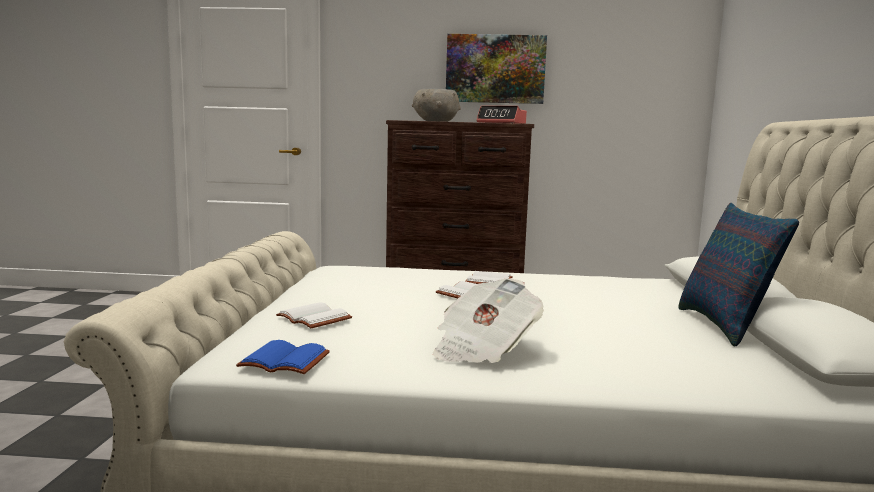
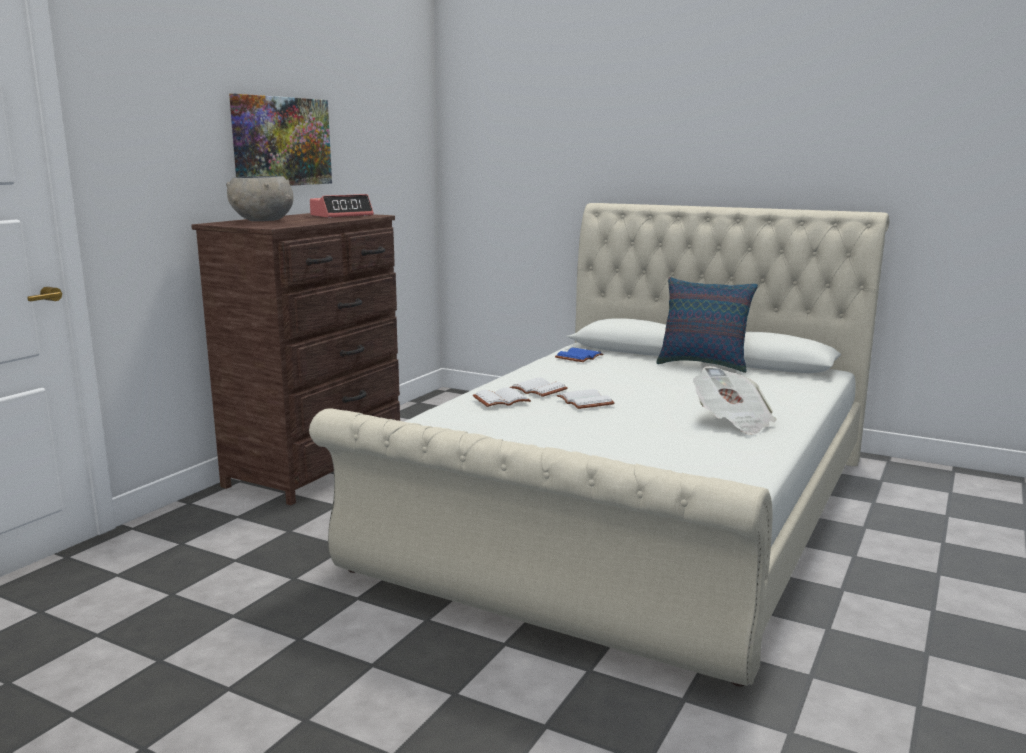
camera: 65 degrees left, 5 degrees up
blue book [236,340,330,374] -> blue book moved to [555,348,603,362]
white book [276,302,352,329] -> white book moved to [473,387,531,407]

